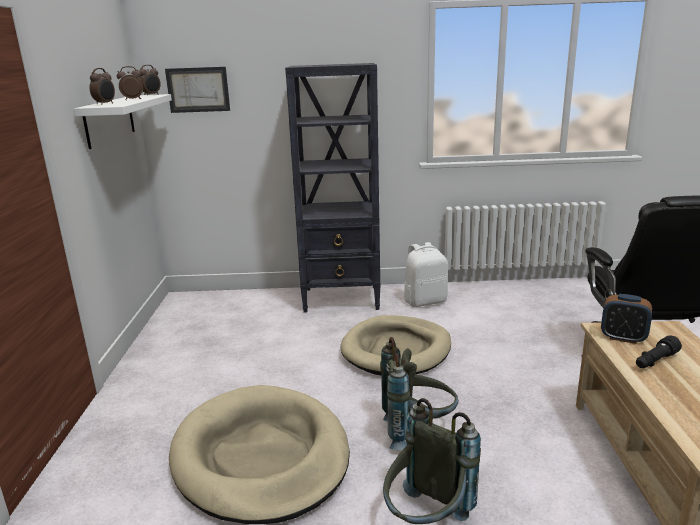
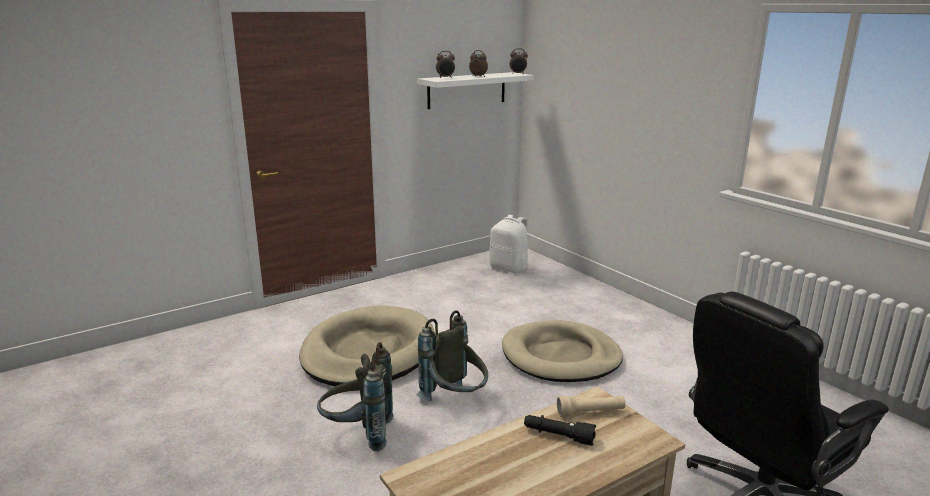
camera: 55 degrees right, 0 degrees up
picture [165,67,230,113] -> none
black bookcase [285,63,380,313] -> none
white backpack [404,242,448,307] -> white backpack moved to [489,215,529,273]
alarm clock [601,294,652,344] -> beige flashlight [557,396,626,417]

